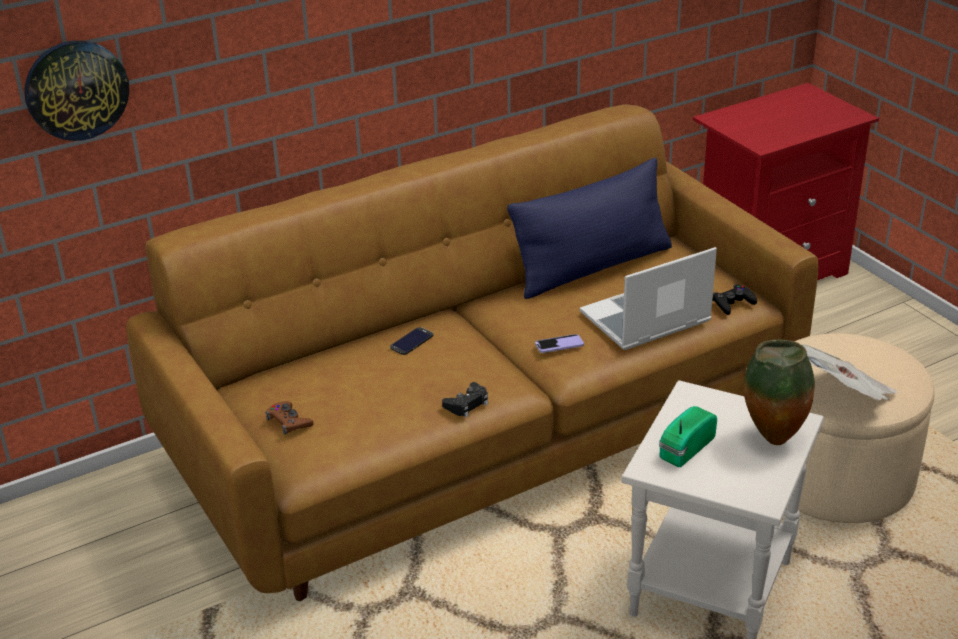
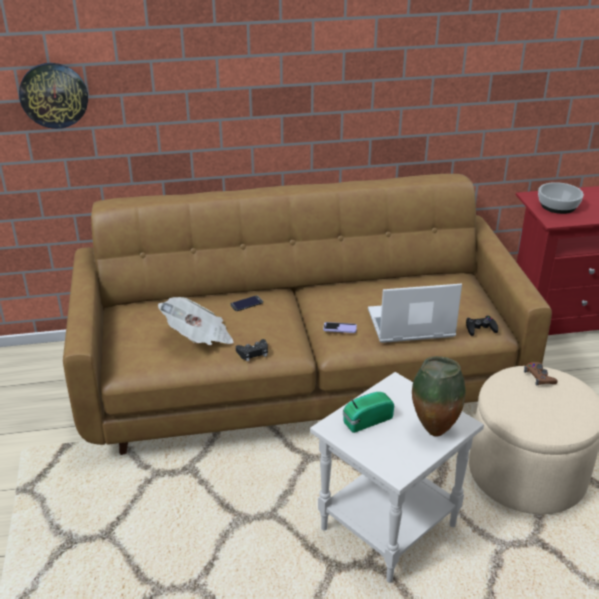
camera: 20 degrees right, 0 degrees up
brown game controller [265,401,313,435] -> brown game controller moved to [524,362,558,386]
blue pillow [507,158,672,299] -> none
newspaper [802,344,898,401] -> newspaper moved to [158,297,234,345]
none -> bowl [538,182,584,214]

